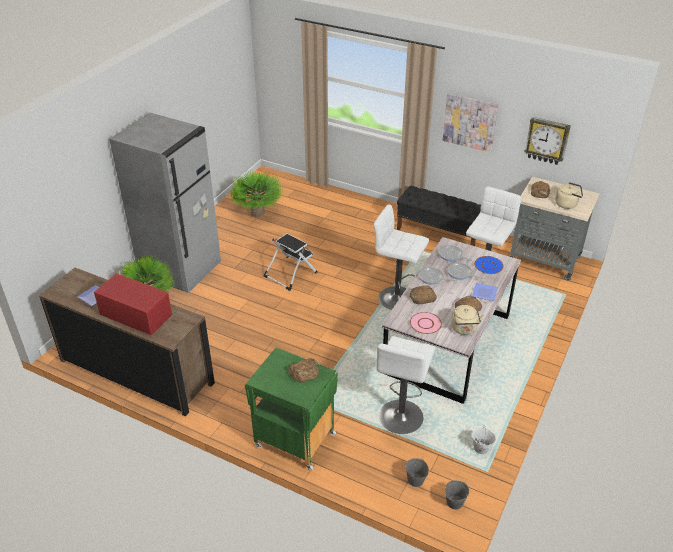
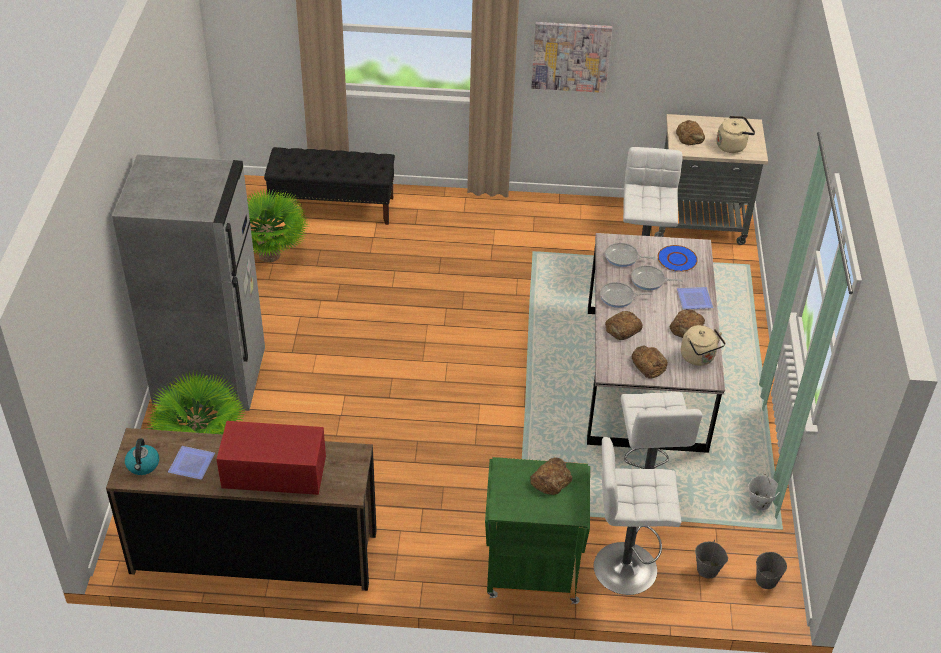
camera: 25 degrees left, 5 degrees up
step ladder [263,234,318,291] -> none
white stool [374,204,429,310] -> white stool moved to [594,437,681,595]
black bench [397,186,481,246] -> black bench moved to [264,147,395,225]
pink plate [410,312,442,334] -> bread [632,345,668,379]
wall clock [524,117,571,165] -> none
none -> kettle [125,439,159,475]

